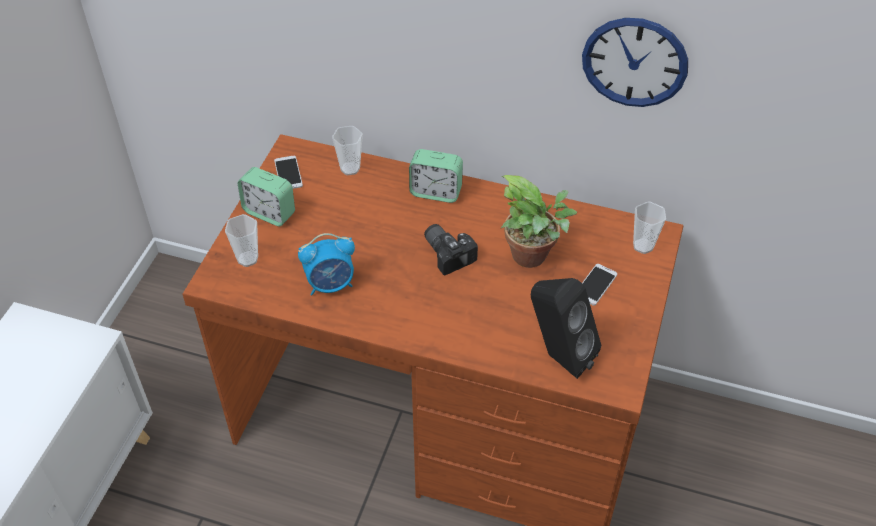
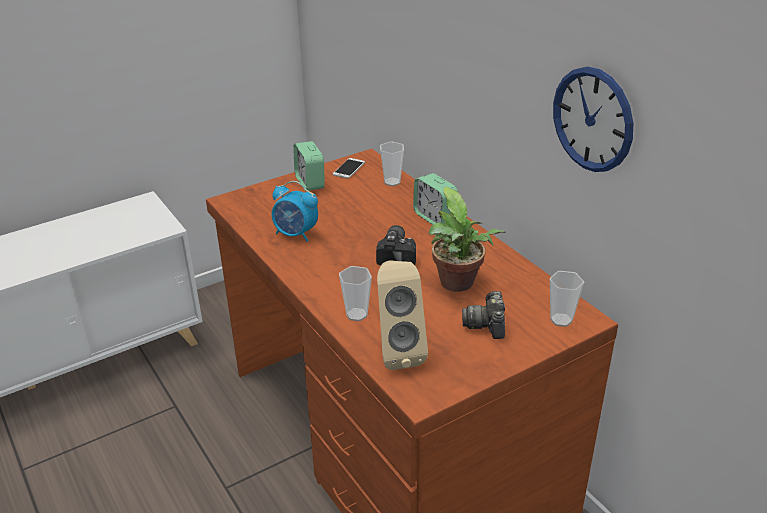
camera: 40 degrees right, 15 degrees down
cup [225,214,258,267] -> cup moved to [339,266,372,321]
black speaker [531,278,601,379] -> beige speaker [377,261,428,370]
phone [582,264,617,306] -> camera [462,291,505,339]

